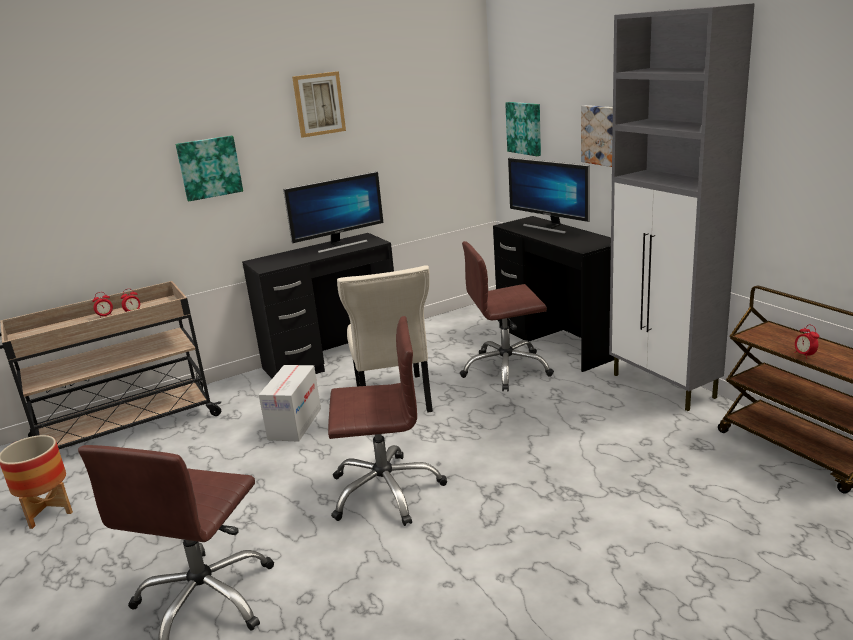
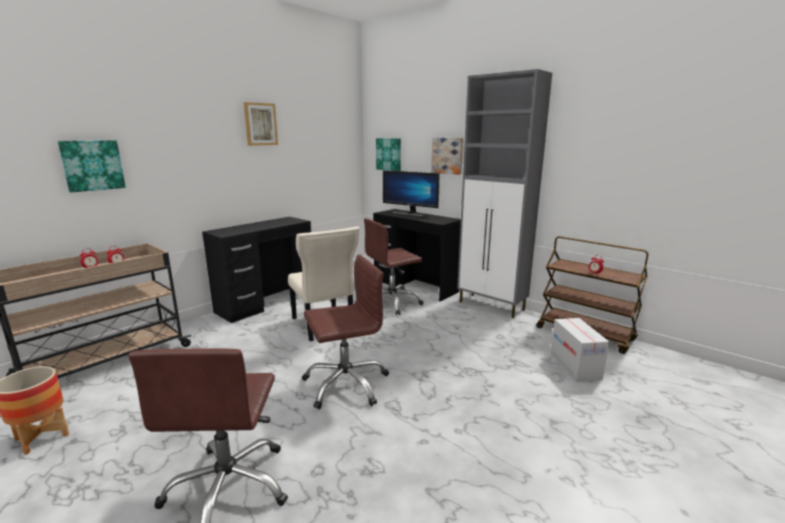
camera: 20 degrees left, 5 degrees down
picture [176,136,243,201] -> picture moved to [58,140,126,192]
cardboard box [259,365,321,442] -> cardboard box moved to [550,318,609,382]
monitor [283,171,383,253] -> none

